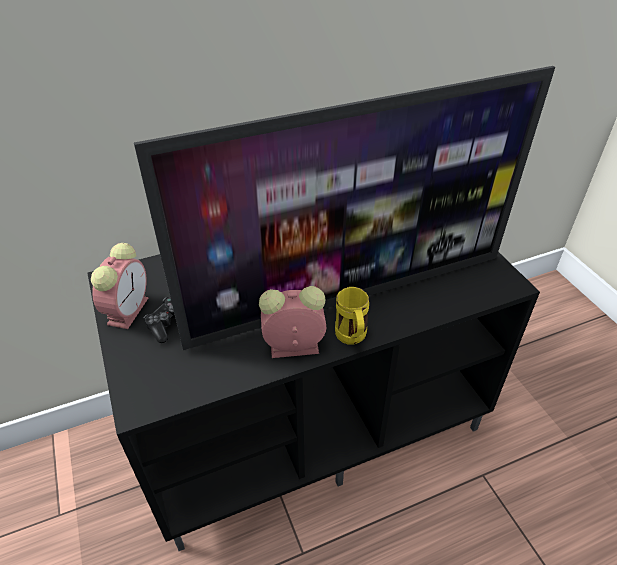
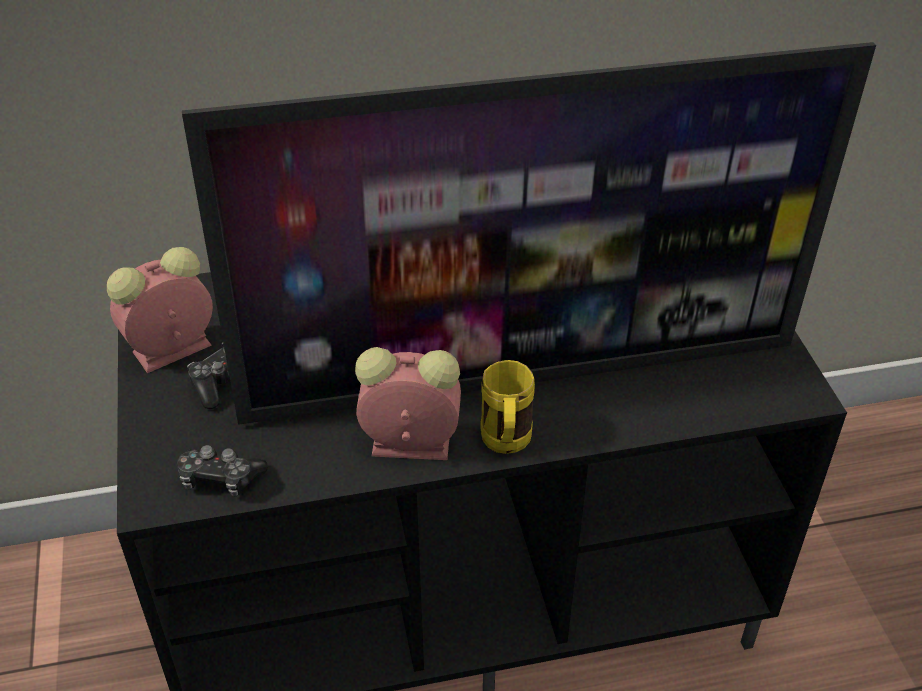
camera: 10 degrees right, 0 degrees up
alarm clock [91,243,148,329] -> alarm clock turned 150 degrees counterclockwise [107,247,213,373]
none -> game controller [177,445,268,497]

